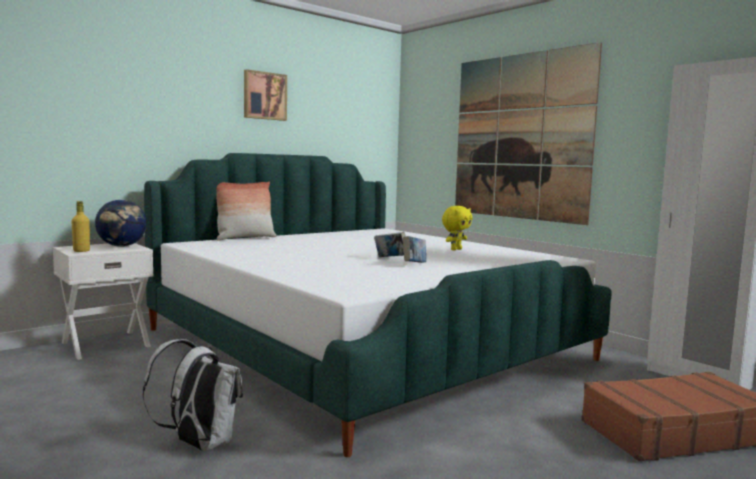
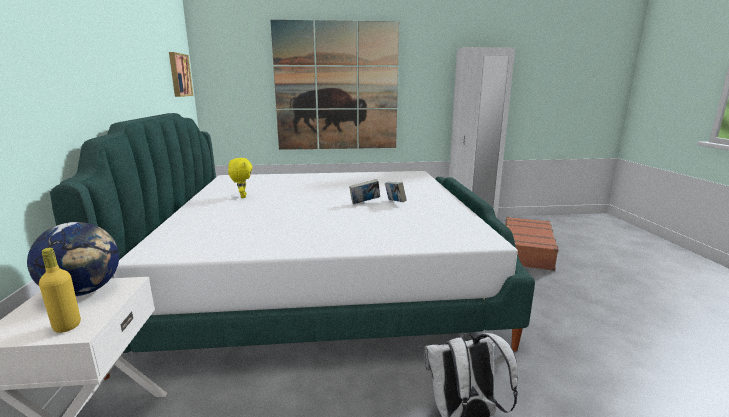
camera: 55 degrees left, 10 degrees up
pillow [216,181,276,241] -> none
picture [244,69,287,121] -> picture moved to [169,52,194,97]
yellow plush toy [442,206,472,251] -> yellow plush toy moved to [228,158,252,198]

